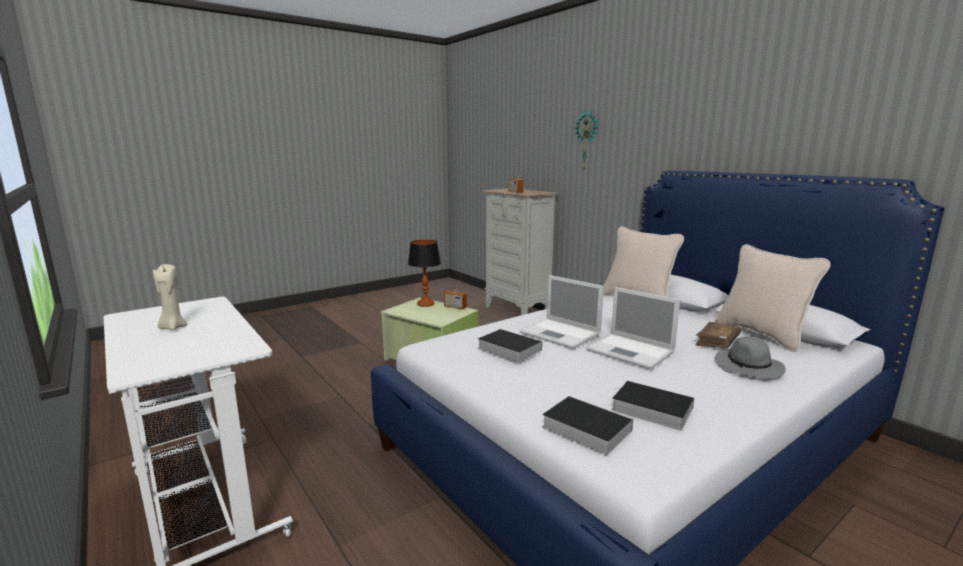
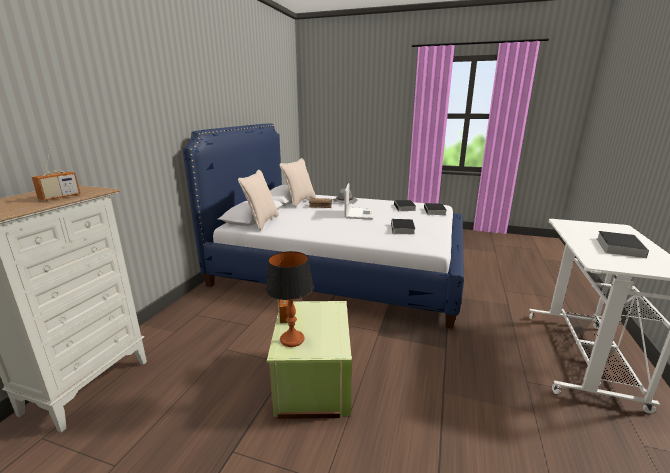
camera: 125 degrees left, 5 degrees up
beige candle [153,264,187,330] -> book [596,231,649,258]
laptop [520,275,604,349] -> none
wall clock [575,111,598,169] -> none

